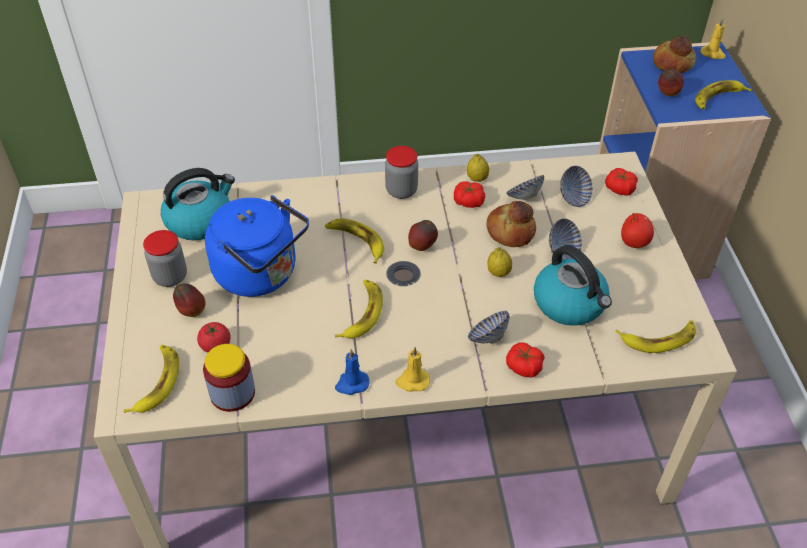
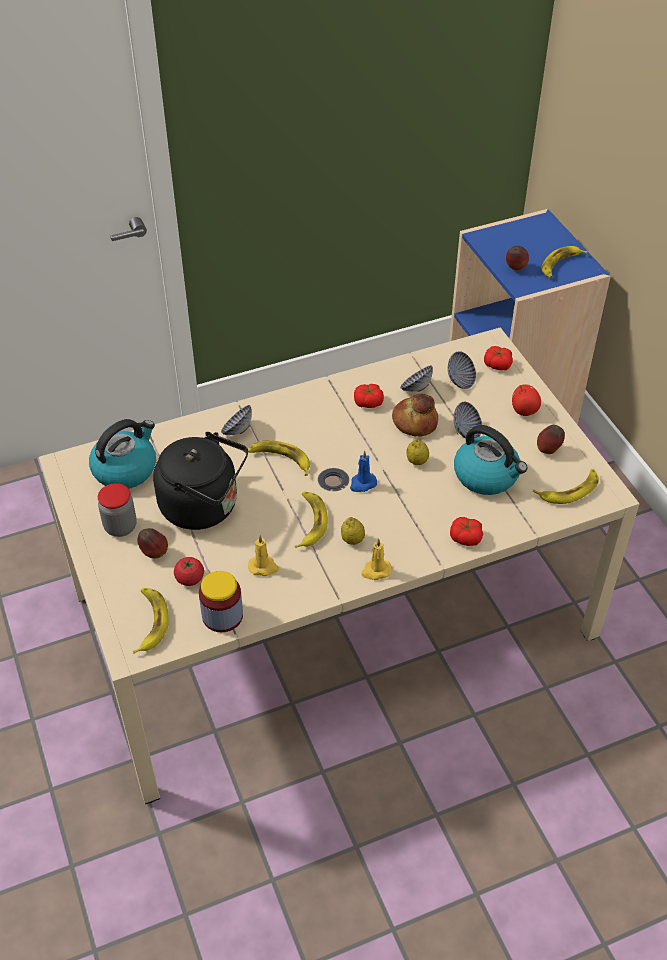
camera: 15 degrees left, 0 degrees up
blue kettle [205,195,309,297] -> black kettle [153,432,248,530]
blue candle [335,349,369,395] -> blue candle moved to [350,450,377,492]
jar [385,146,418,199] -> none
apple [408,220,438,251] -> apple moved to [537,425,565,454]
lemon [467,154,489,182] -> lemon moved to [341,517,365,545]
bowl [468,311,509,344] -> bowl moved to [221,405,252,435]
bread [653,35,696,73] -> none
yellow candle [700,18,726,59] -> yellow candle moved to [248,535,279,576]

